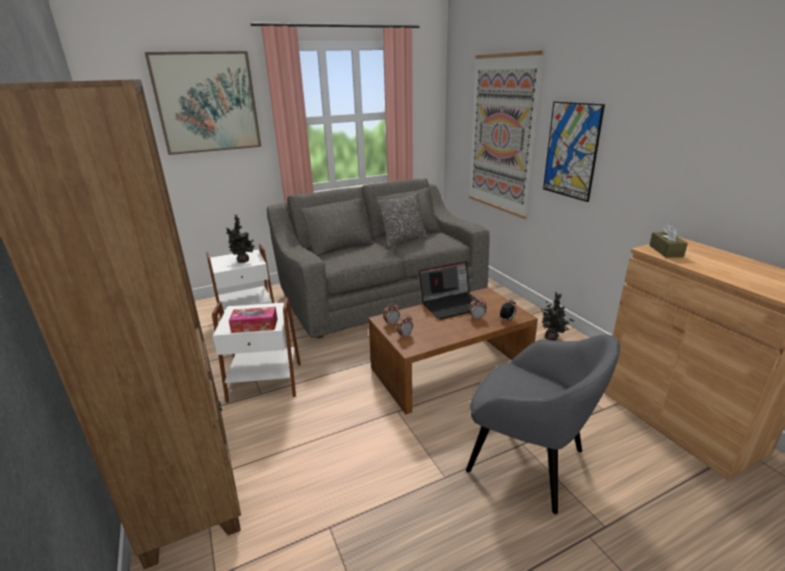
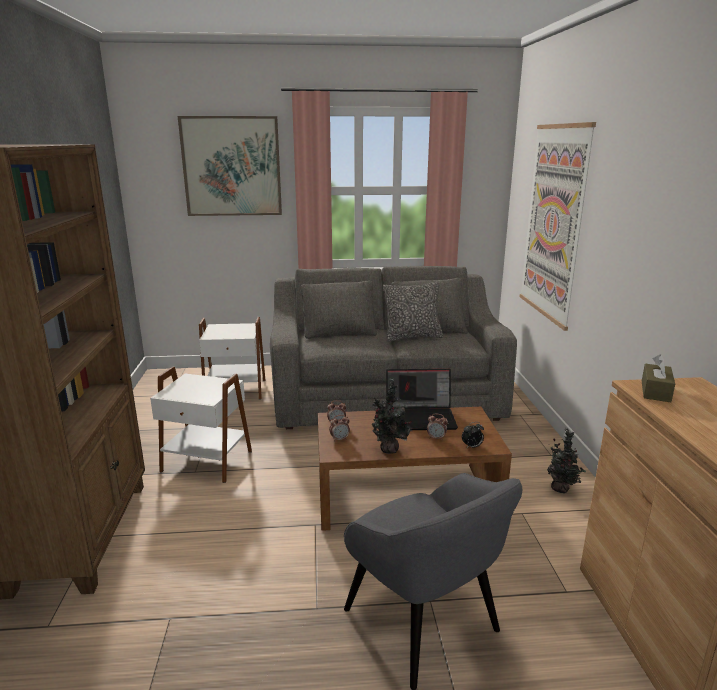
camera: 20 degrees right, 5 degrees down
potted plant [226,215,254,263] -> potted plant moved to [372,379,412,454]
tissue box [229,307,278,333] -> none
picture [543,101,605,202] -> none

